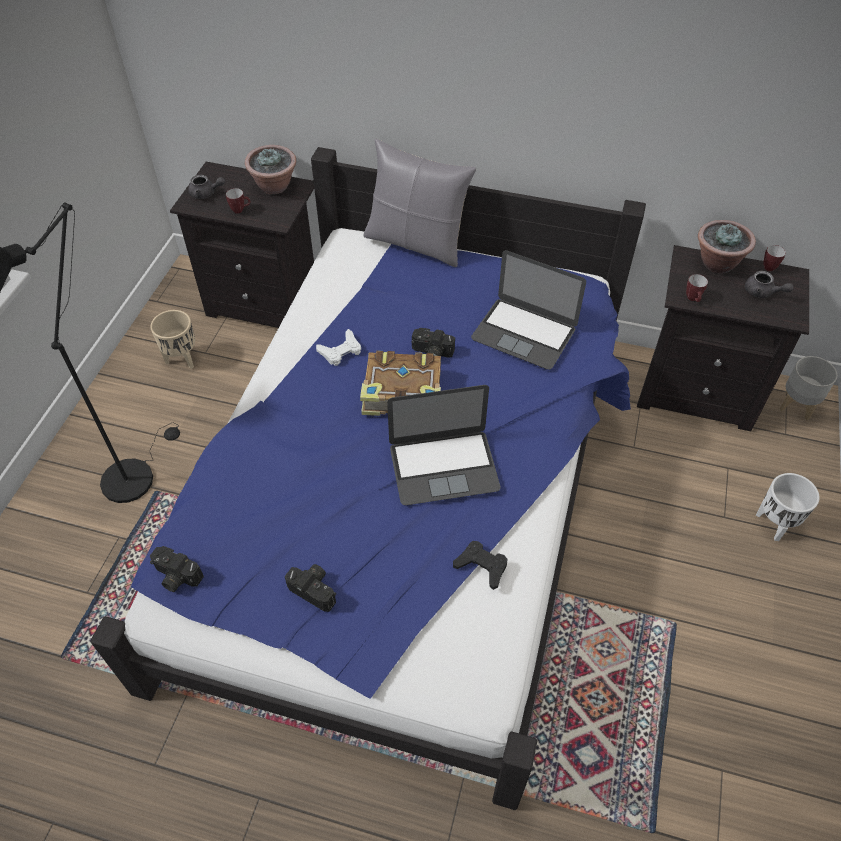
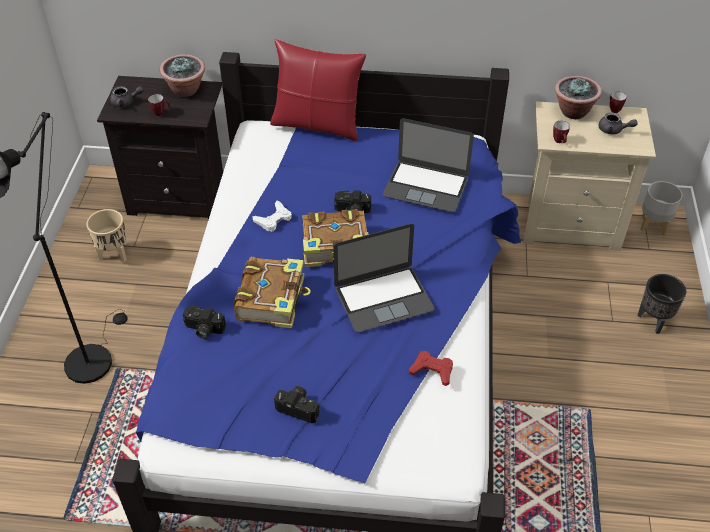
camera: 10 degrees left, 5 degrees down
camera [150,546,204,592] -> camera moved to [183,306,226,339]
grey pillow [363,139,476,267] -> red pillow [270,39,366,141]
black game controller [453,541,507,590] -> red game controller [409,351,453,386]
black nightstand [637,245,809,431] -> beige nightstand [523,101,656,251]
white planter [756,473,819,541] -> black planter [637,274,686,334]
none -> book [234,257,311,328]

